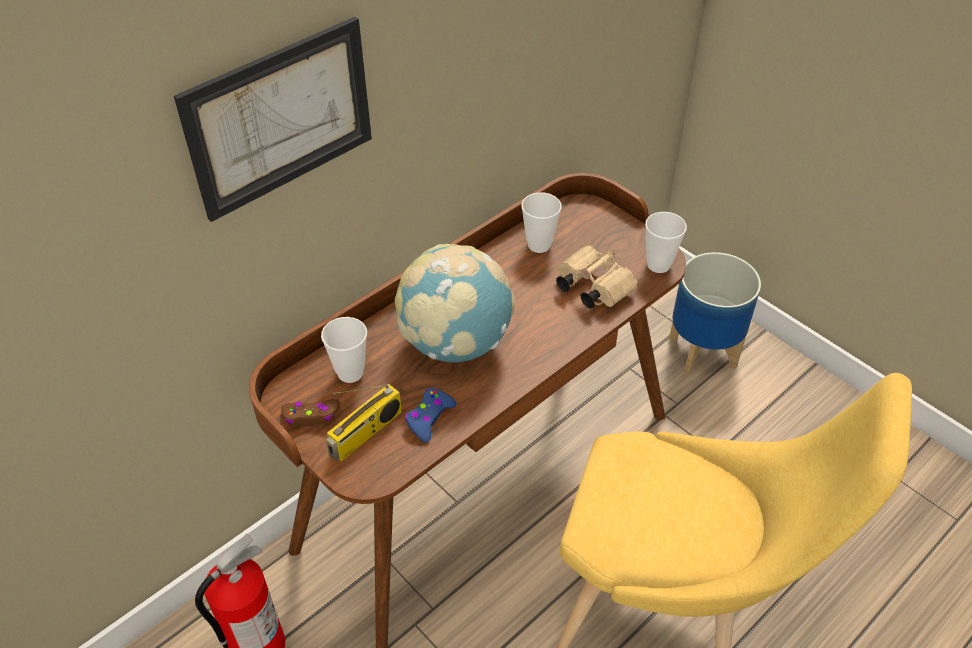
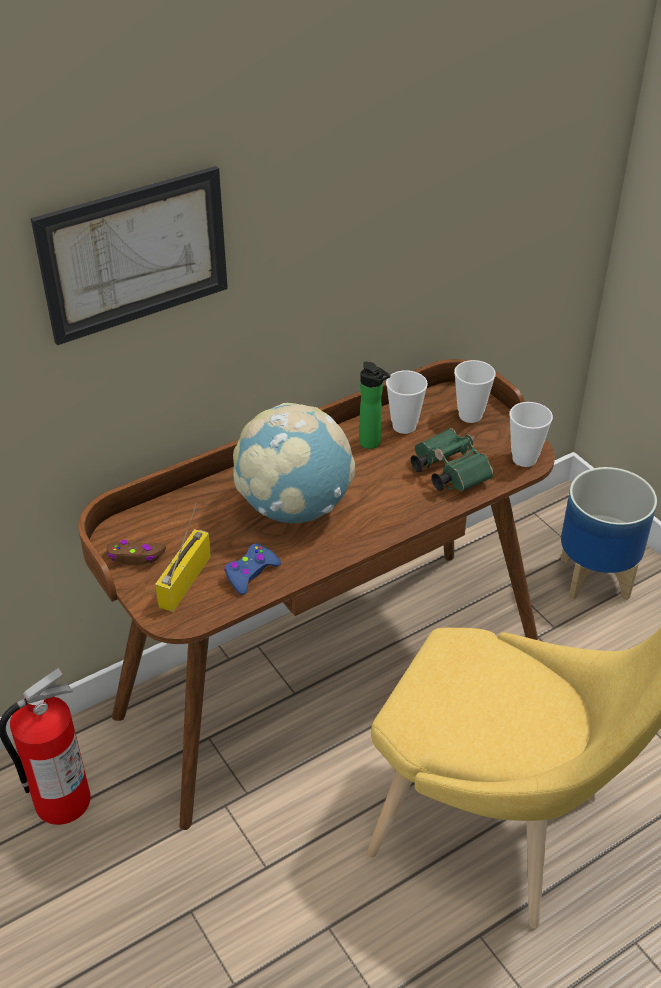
camera: 10 degrees right, 5 degrees down
cup [321,317,367,383] -> cup moved to [454,360,496,423]
radio [326,384,402,461] -> radio turned 150 degrees clockwise [155,504,211,612]
beige binoculars [556,245,637,308] -> green binoculars [410,428,494,492]
none -> bottle [359,362,390,449]

